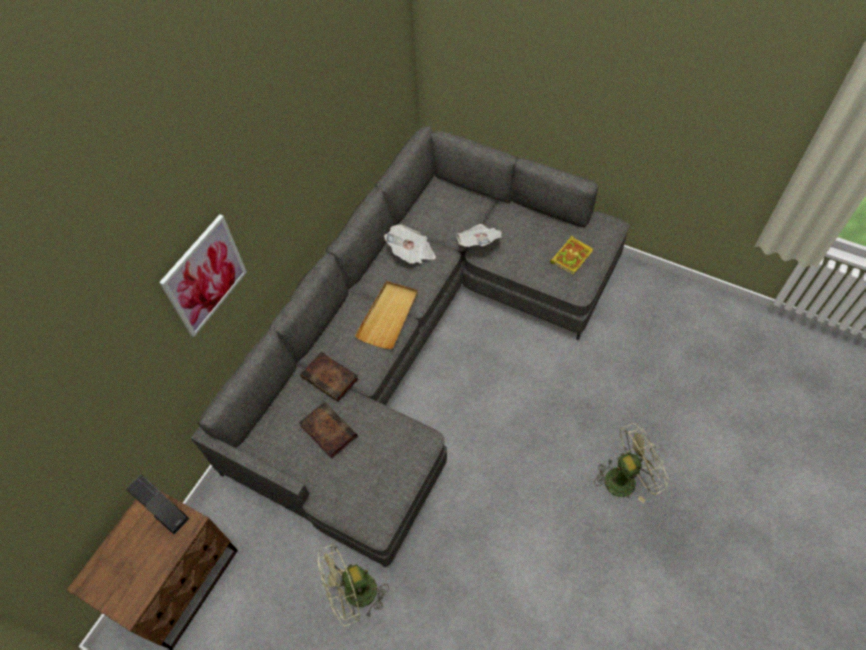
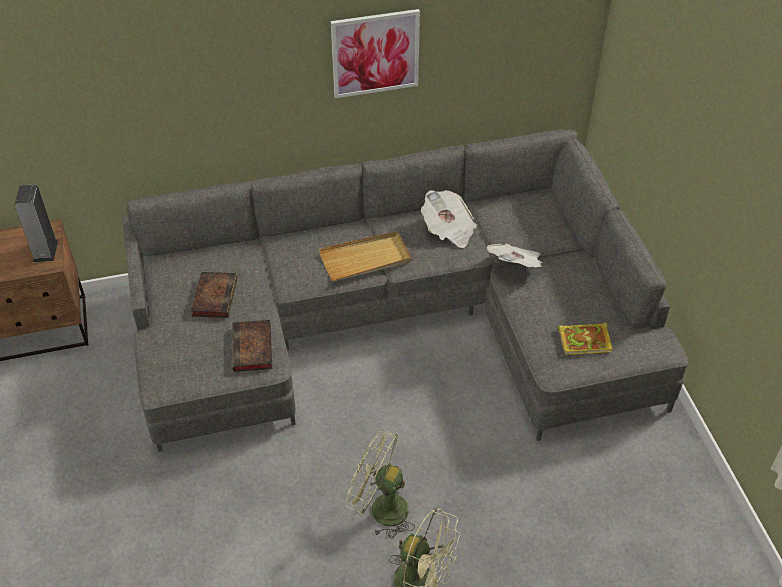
camera: 45 degrees right, 10 degrees down
picture [159,214,247,337] -> picture moved to [331,9,420,98]
book [300,352,358,402] -> book moved to [232,320,272,372]
green fan [318,544,389,626] -> green fan moved to [346,430,415,539]

